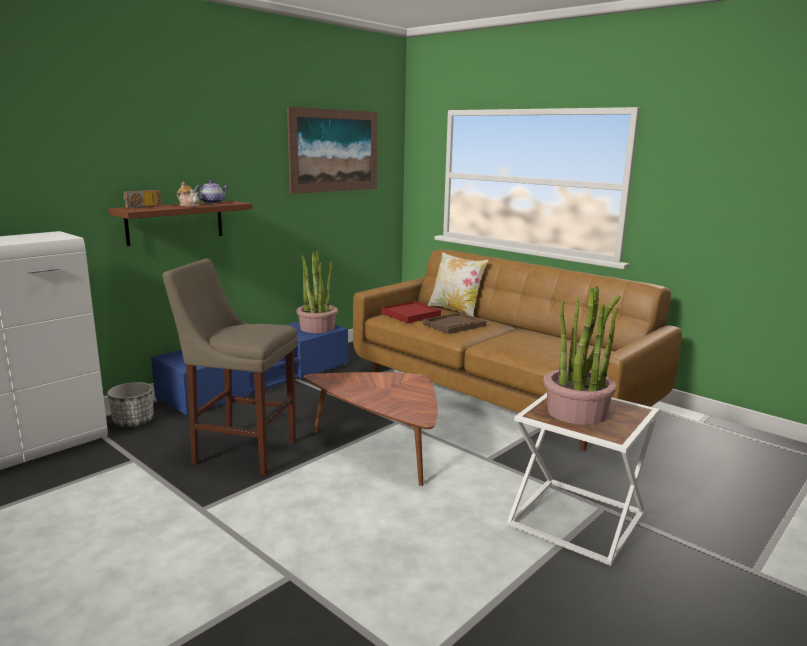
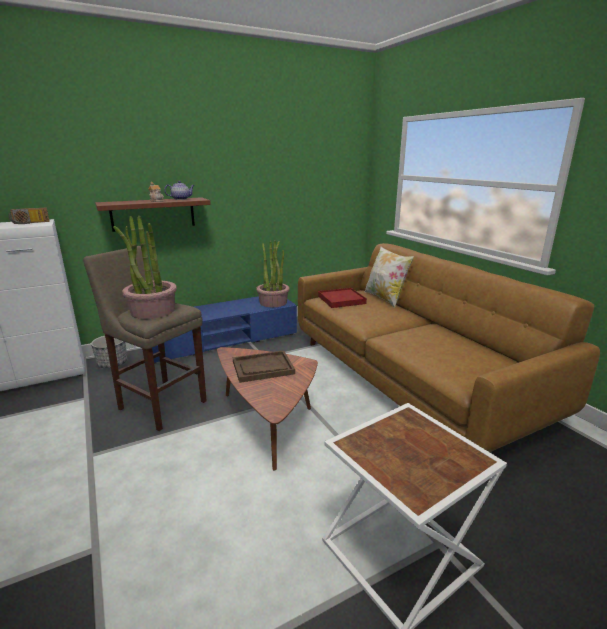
camera: 20 degrees right, 5 degrees up
radio [123,190,161,208] -> radio moved to [9,208,50,224]
picture [287,107,378,194] -> none
brown tray [423,312,486,334] -> brown tray moved to [233,350,295,383]
potted plant [543,286,621,425] -> potted plant moved to [113,216,177,319]

